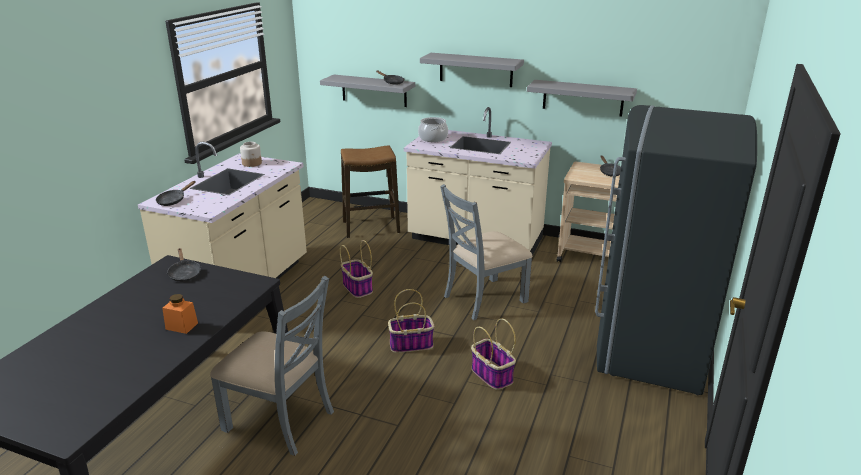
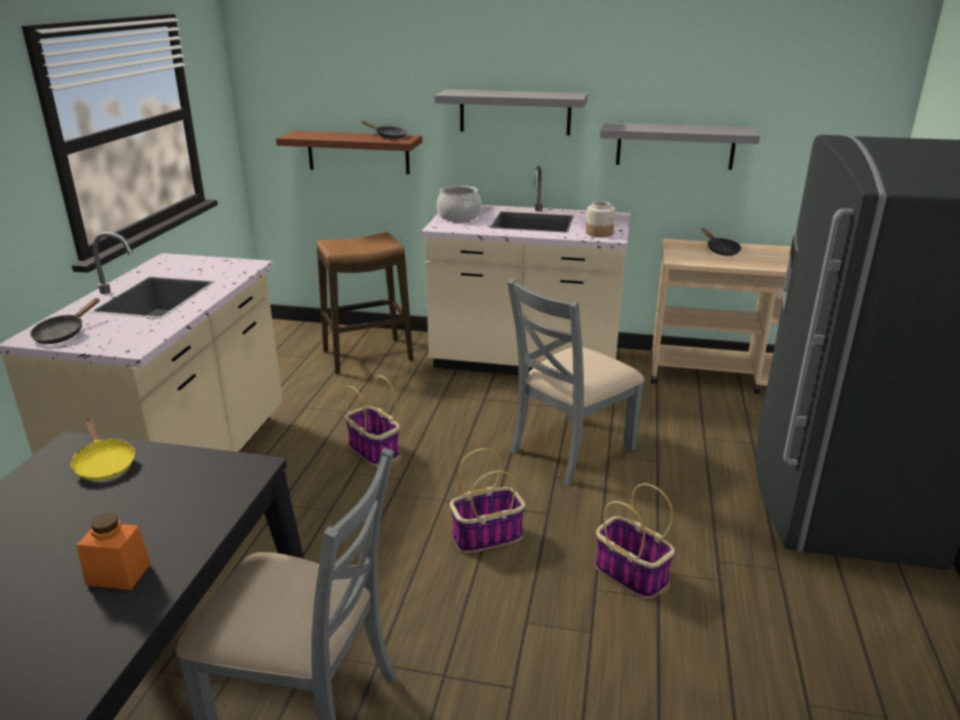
camera: 10 degrees left, 0 degrees up
black frying pan [167,248,201,282] -> yellow frying pan [70,418,135,481]
jar [240,142,262,167] -> jar moved to [586,201,615,237]
grey shelf [320,75,415,107] -> brown shelf [276,131,422,174]

